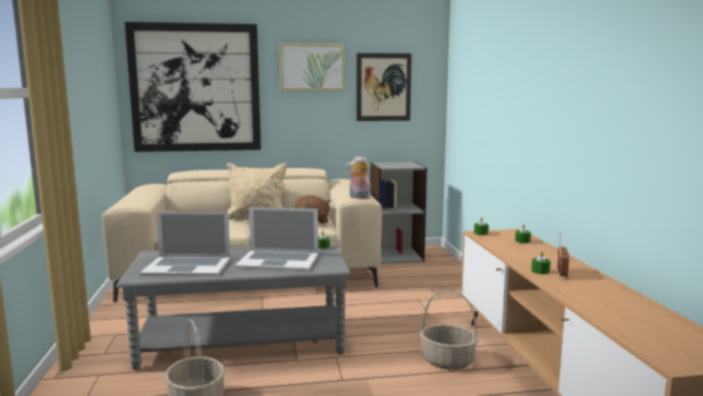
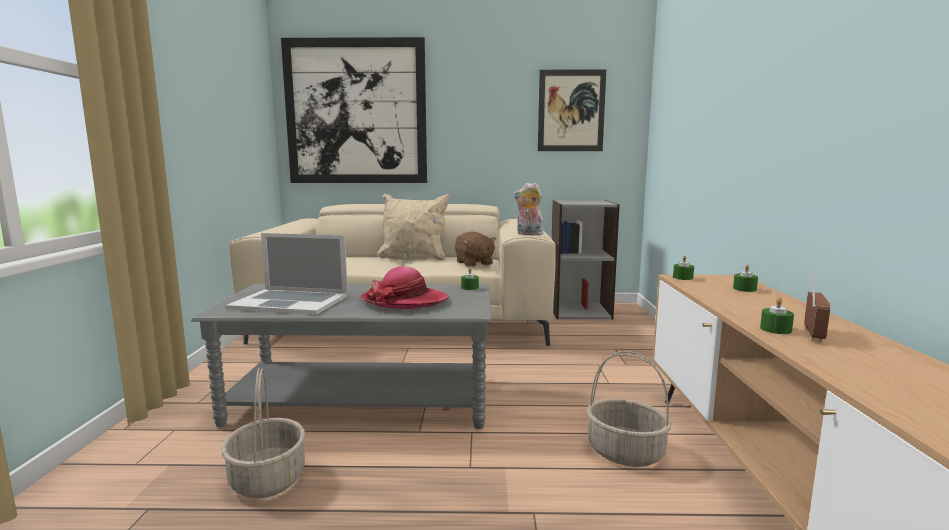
camera: 10 degrees right, 0 degrees up
laptop [235,207,318,271] -> hat [361,266,449,309]
picture [280,43,344,91] -> none

